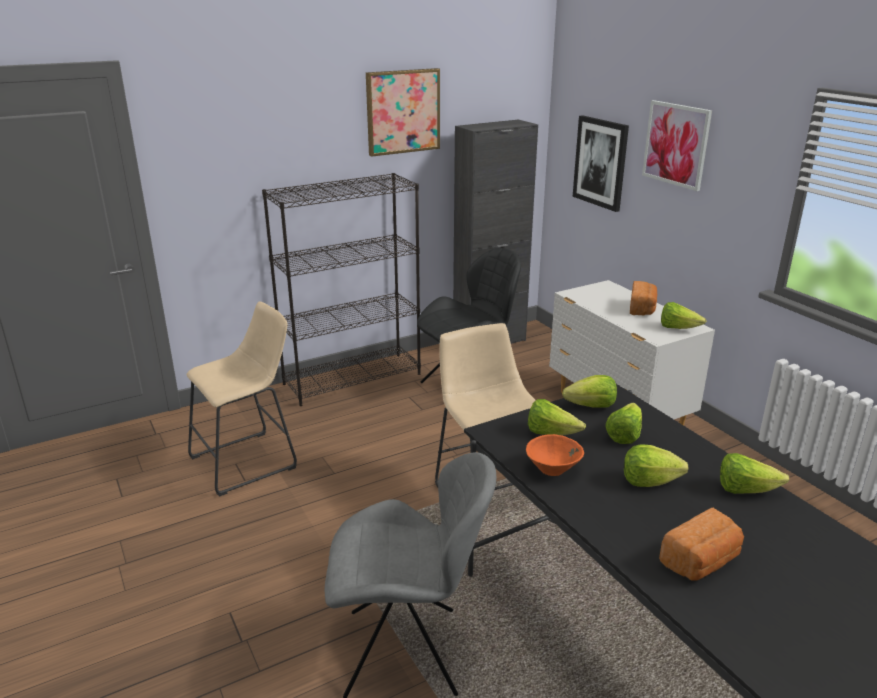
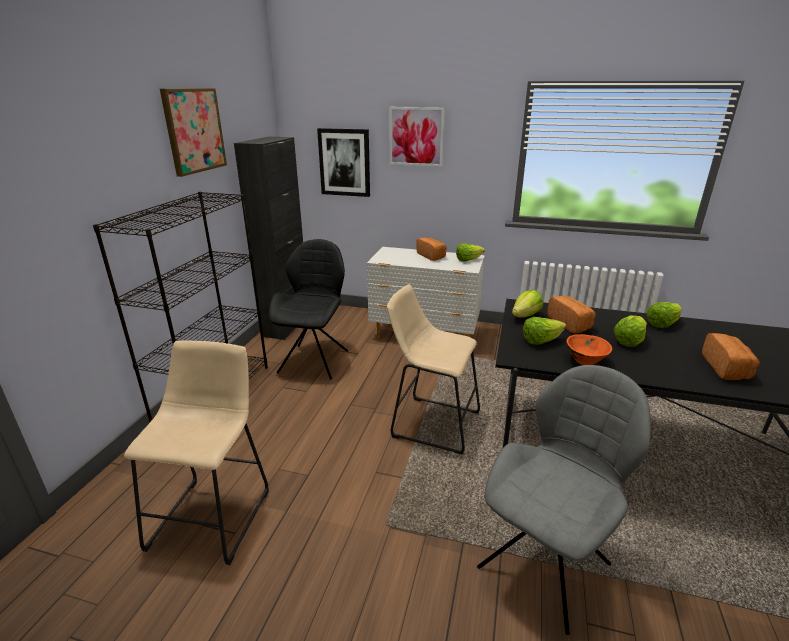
camera: 45 degrees left, 0 degrees up
lettuce [606,403,642,444] -> bread [547,296,596,334]

